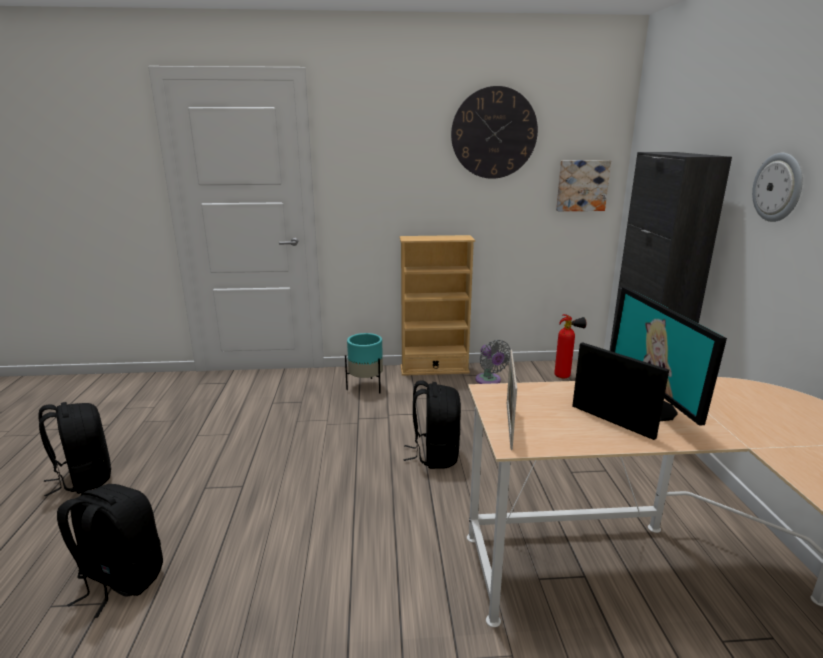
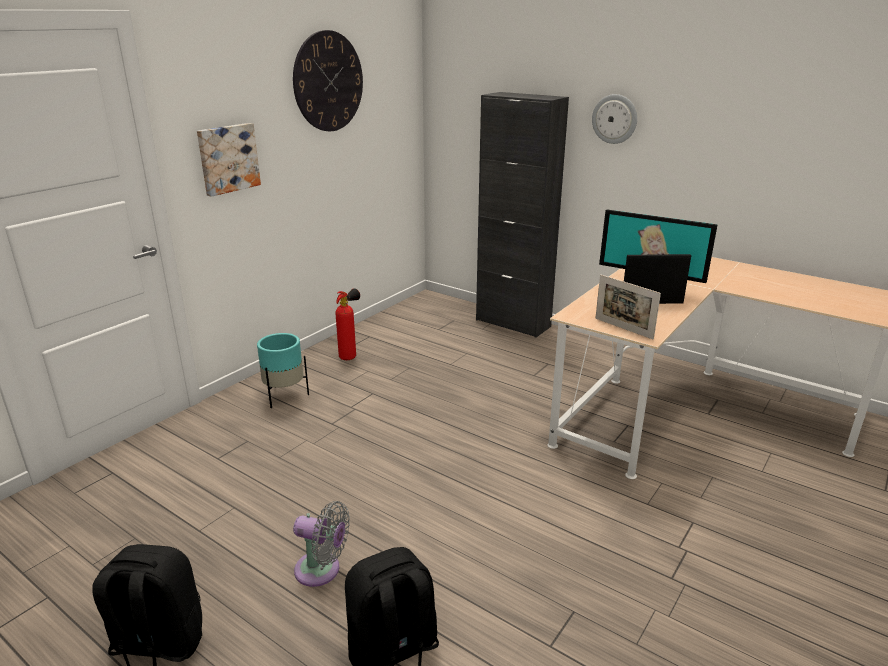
camera: 50 degrees left, 5 degrees up
beige bookcase [400,235,475,376] -> none
black backpack [403,380,461,469] -> none
grey fan [475,340,511,384] -> grey fan moved to [293,501,350,587]
fire extinguisher [554,314,586,378] -> fire extinguisher moved to [336,288,360,360]
picture [556,160,611,211] -> picture moved to [197,123,261,197]

